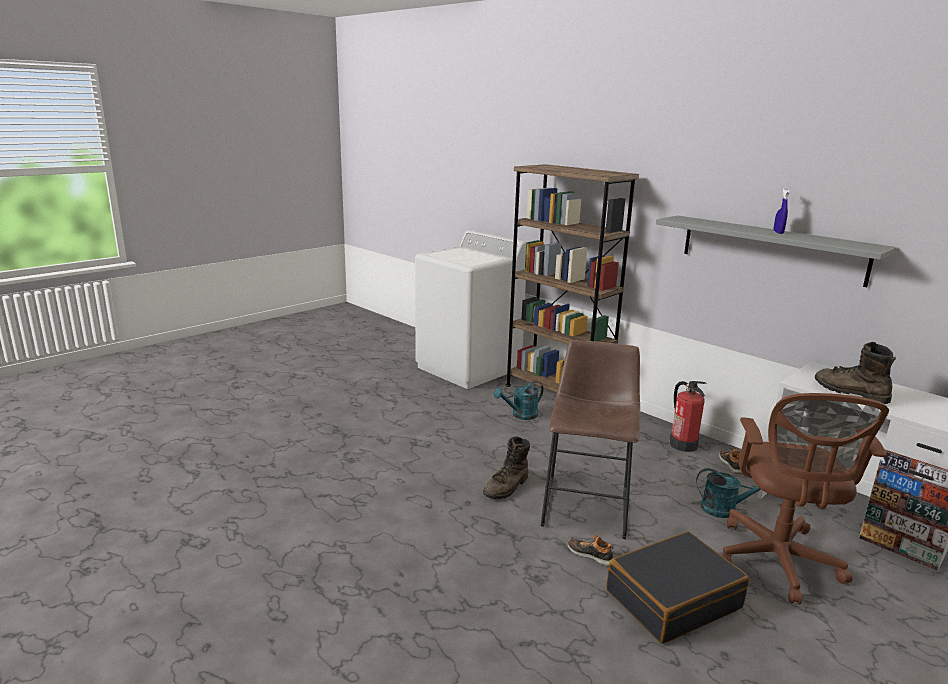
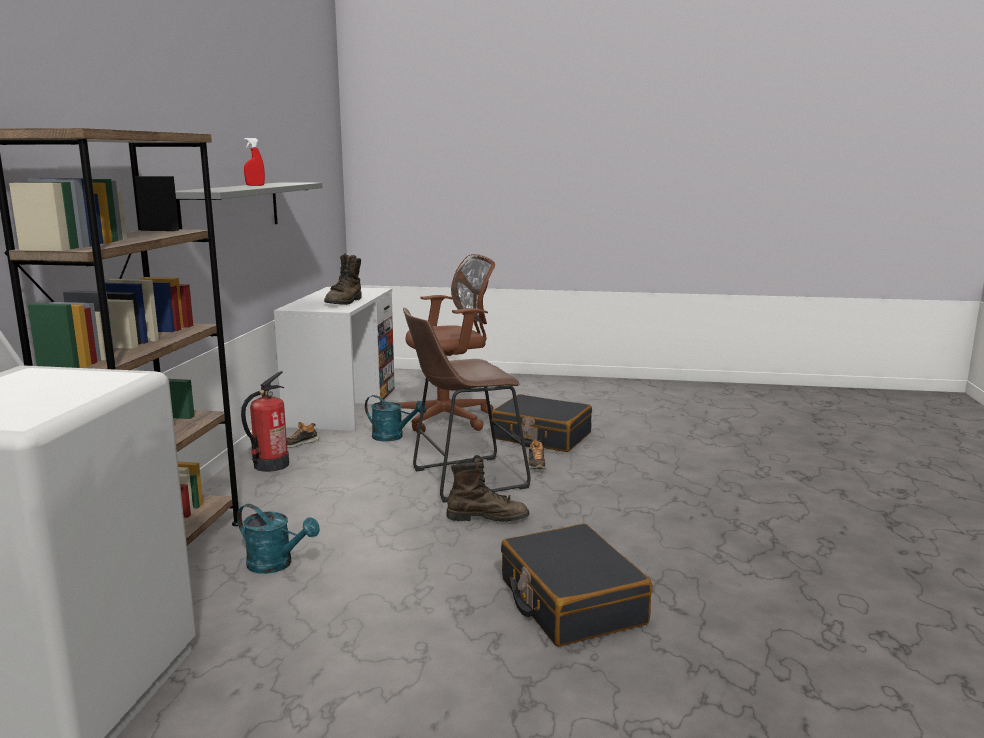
camera: 125 degrees left, 5 degrees down
turquoise watering can [696,468,761,518] -> turquoise watering can turned 135 degrees clockwise [365,395,426,441]
blue spray bottle [773,189,790,234] -> red spray bottle [244,138,265,186]
none -> black suitcase [501,523,652,647]

